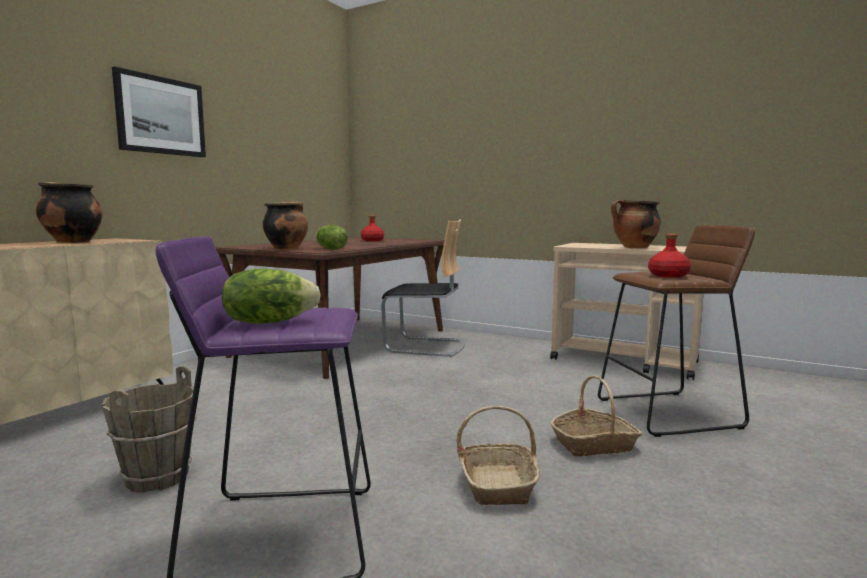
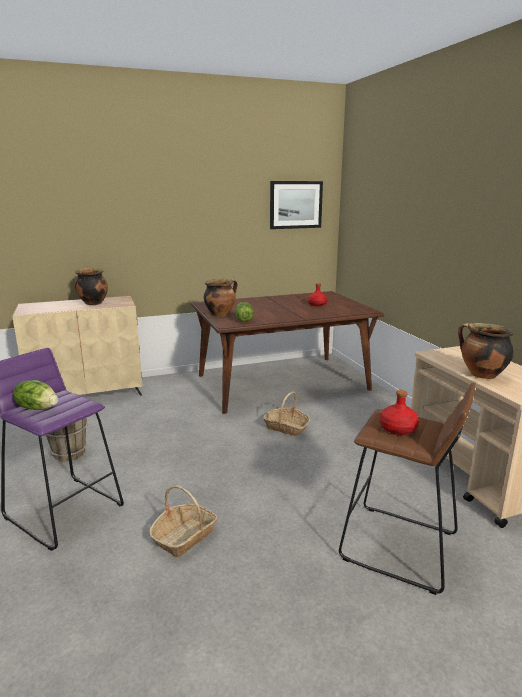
camera: 40 degrees right, 10 degrees up
picture [112,67,206,157] -> picture moved to [270,181,323,229]
chair [381,219,465,357] -> none
basket [551,375,642,456] -> basket moved to [263,392,310,436]

